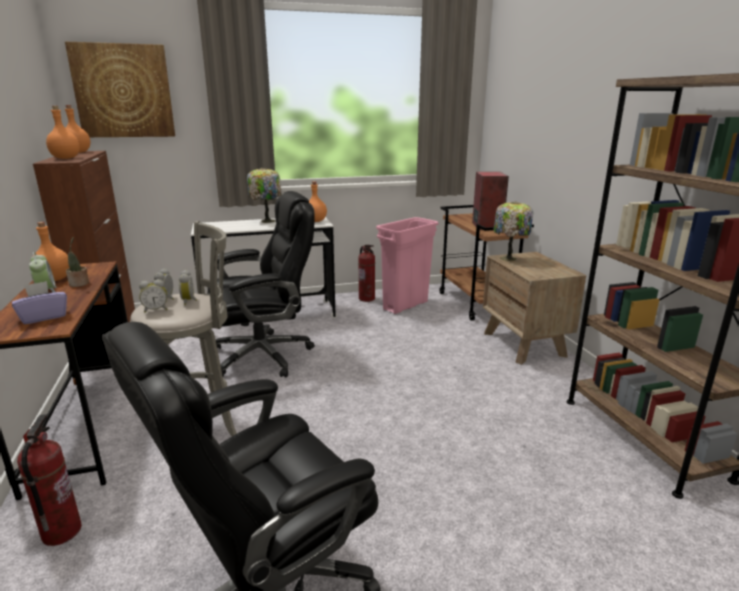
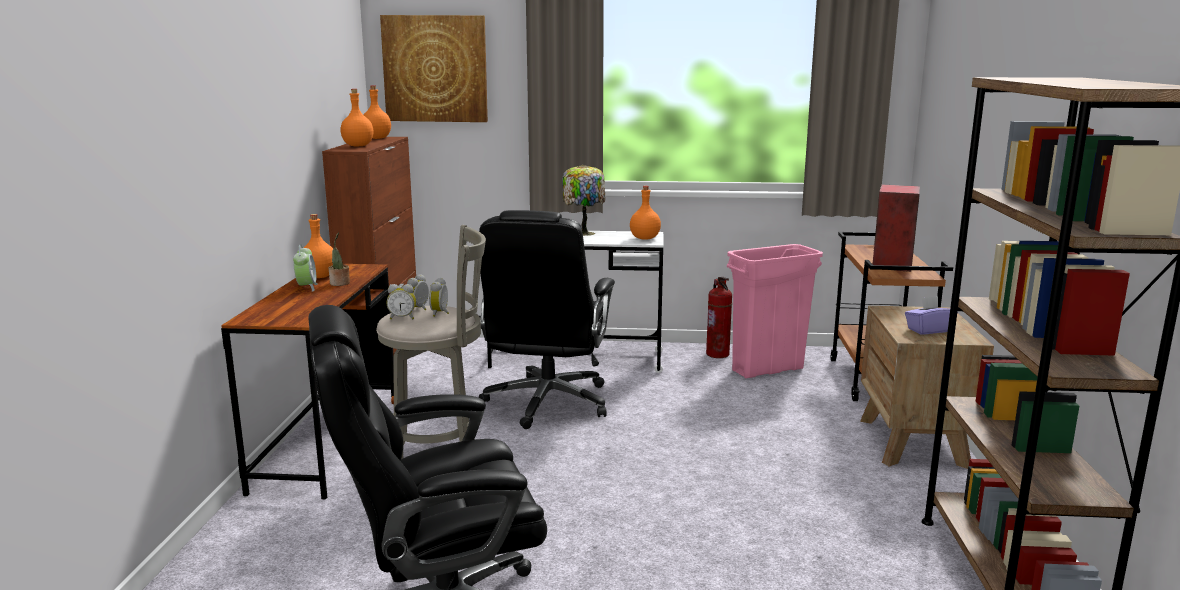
camera: 20 degrees right, 5 degrees down
purple tissue box [12,281,67,324] -> purple tissue box moved to [905,296,958,335]
fire extinguisher [17,414,82,546] -> none
black office chair [207,191,315,377] -> black office chair turned 105 degrees clockwise [479,210,615,429]
table lamp [493,201,533,261] -> none

